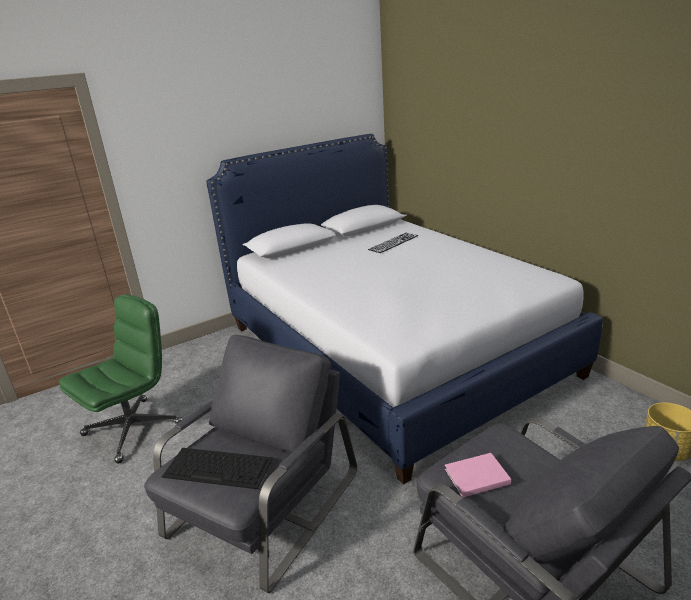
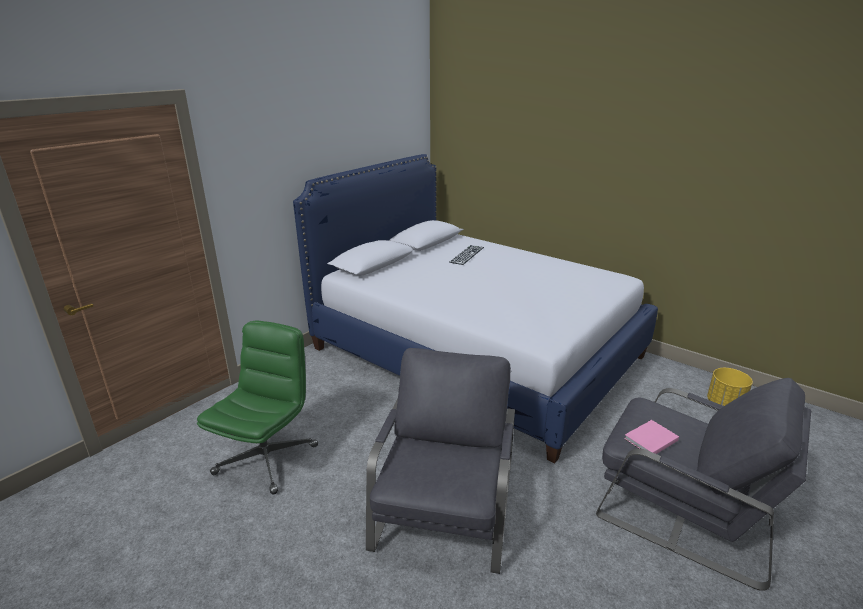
camera: 20 degrees left, 0 degrees up
keyboard [162,448,273,489] -> none

